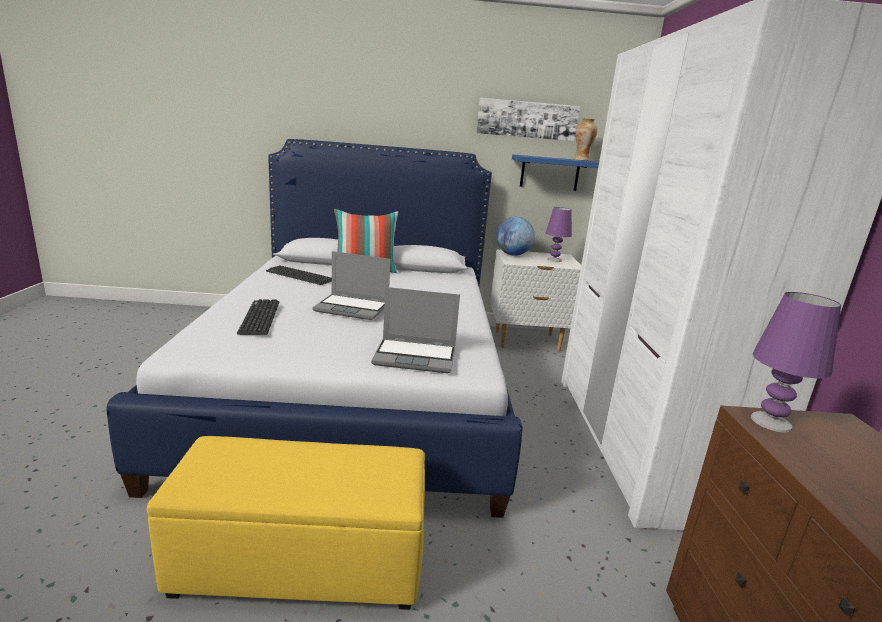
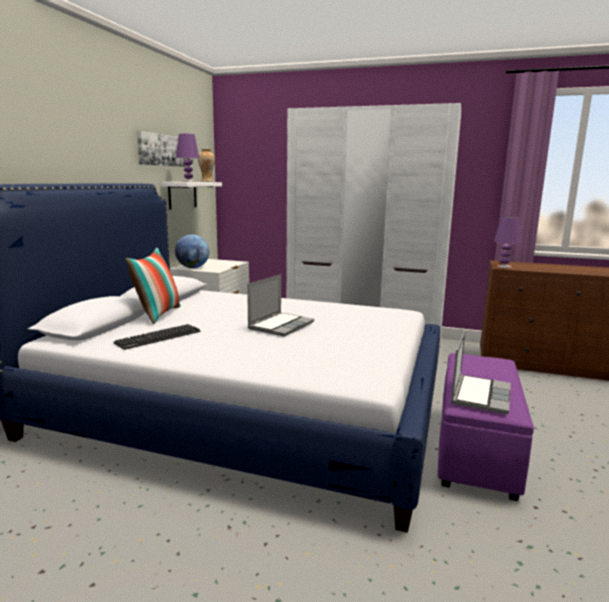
camera: 70 degrees left, 5 degrees down
yellow ottoman [147,436,425,610] -> purple ottoman [438,353,534,501]
keyboard [237,299,279,335] -> none
laptop [371,287,460,373] -> laptop moved to [451,330,511,414]
blue shelf [512,154,599,191] -> white shelf [162,182,222,209]
purple table lamp [546,207,572,262] -> purple table lamp moved to [176,134,199,182]

